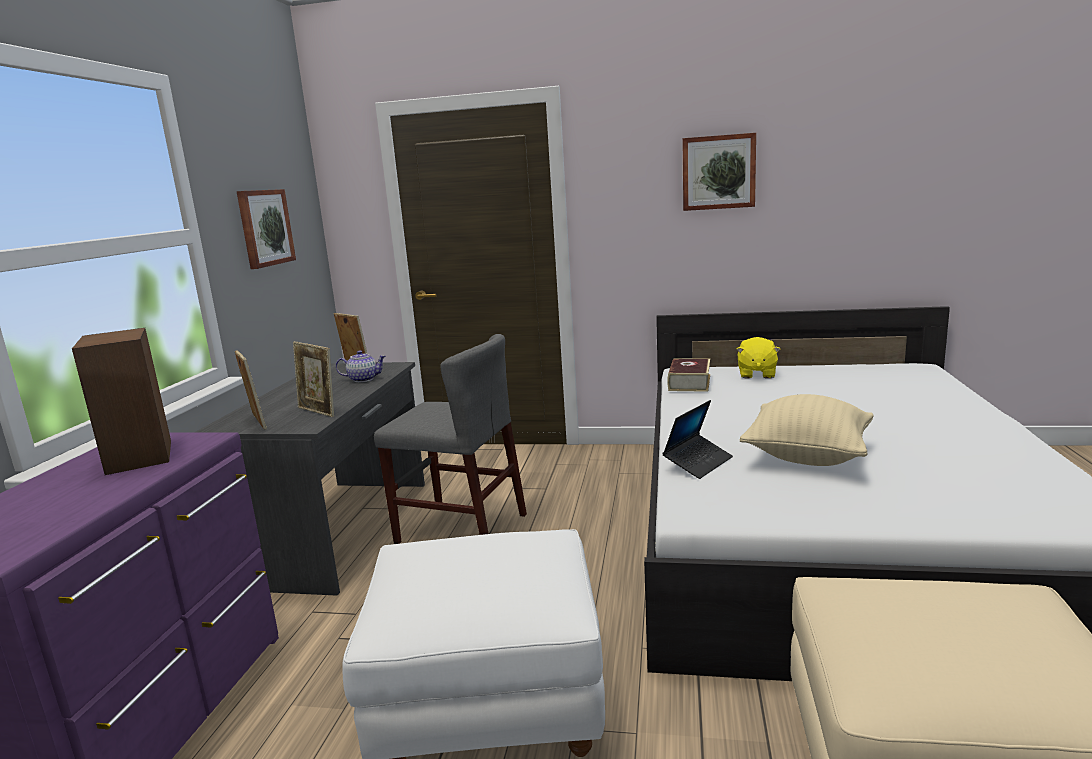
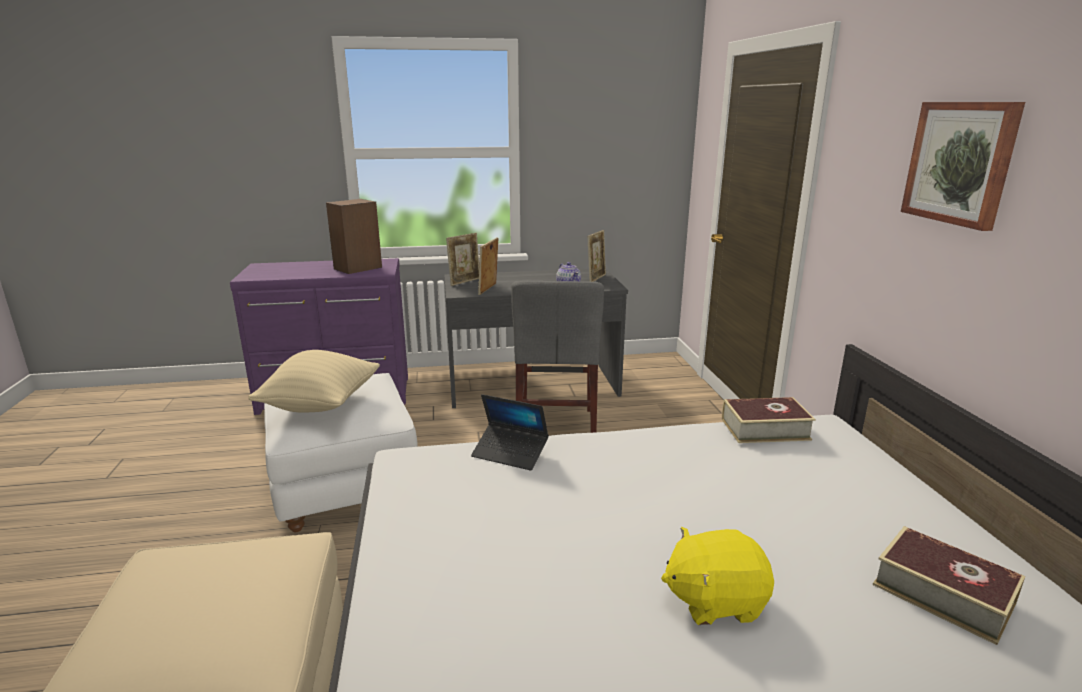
camera: 70 degrees right, 5 degrees up
picture [236,189,296,269] -> none
yellow plush toy [736,337,781,379] -> yellow plush toy moved to [661,527,774,625]
beige pillow [739,394,874,466] -> beige pillow moved to [248,350,380,413]
none -> book [873,526,1025,645]

